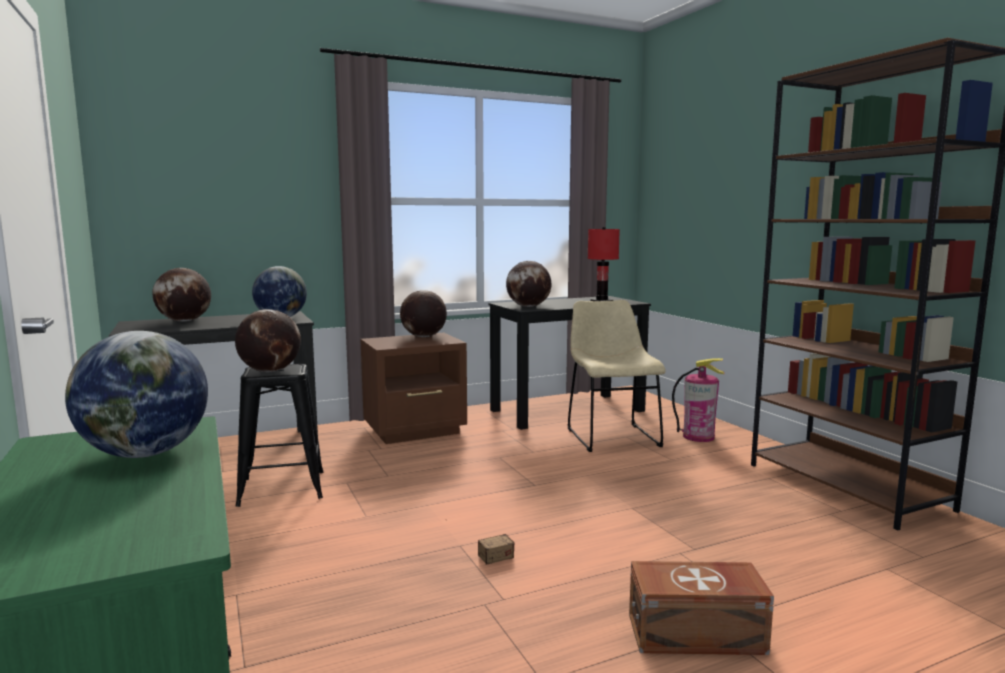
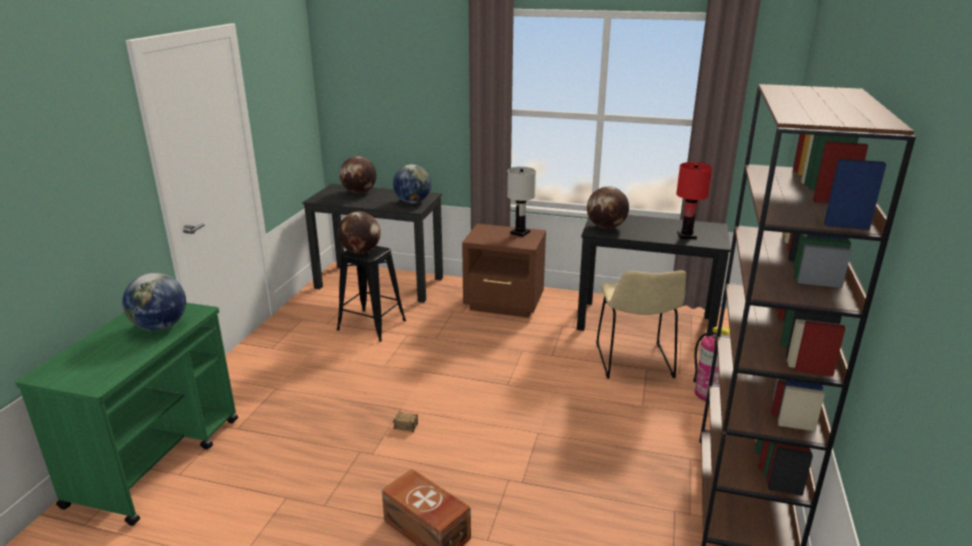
camera: 40 degrees right, 15 degrees up
globe [400,290,447,337] -> white table lamp [507,167,536,237]
beige chair [568,300,666,452] -> beige chair turned 150 degrees clockwise [596,270,686,378]

